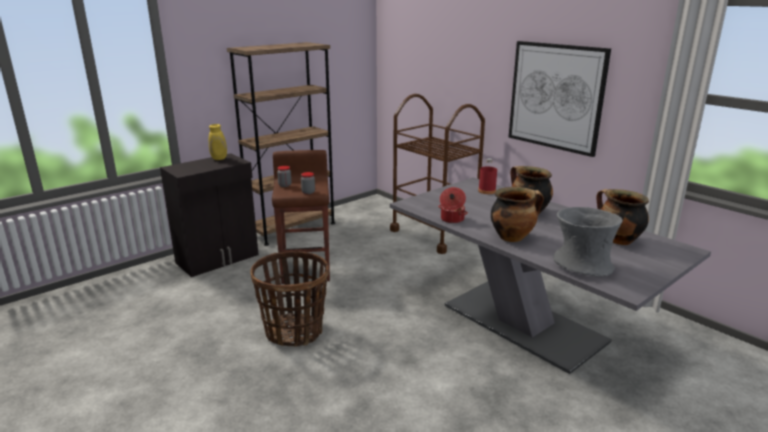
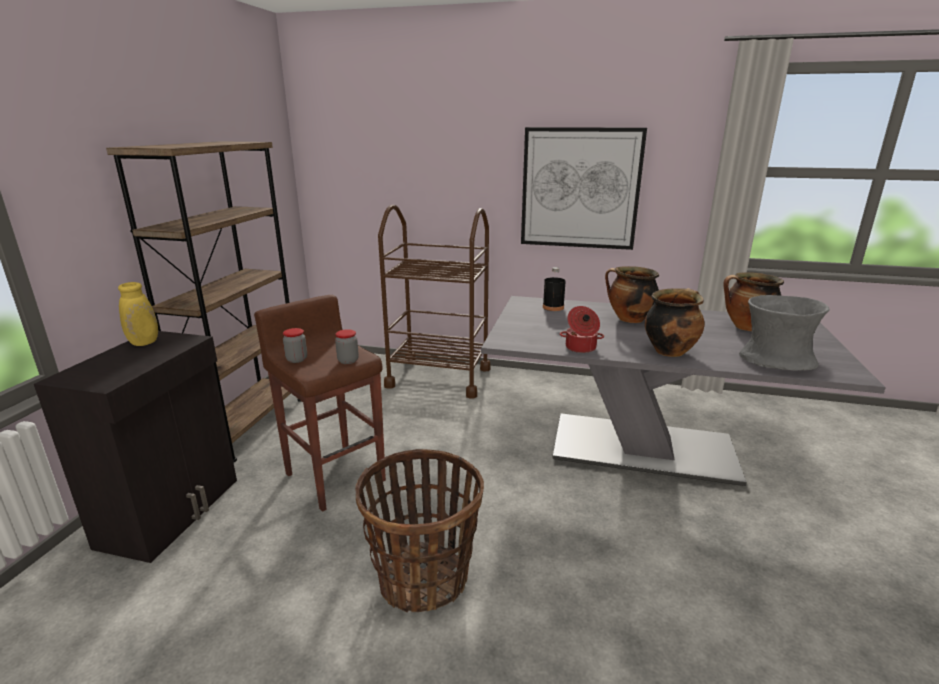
camera: 35 degrees left, 0 degrees up
red bottle [478,159,497,194] -> black bottle [543,267,566,311]

